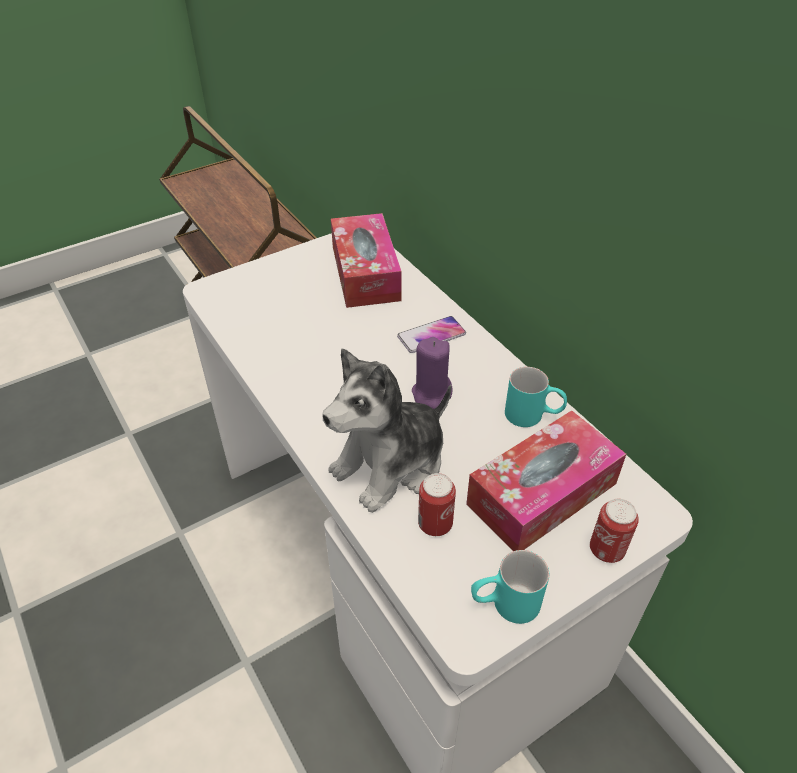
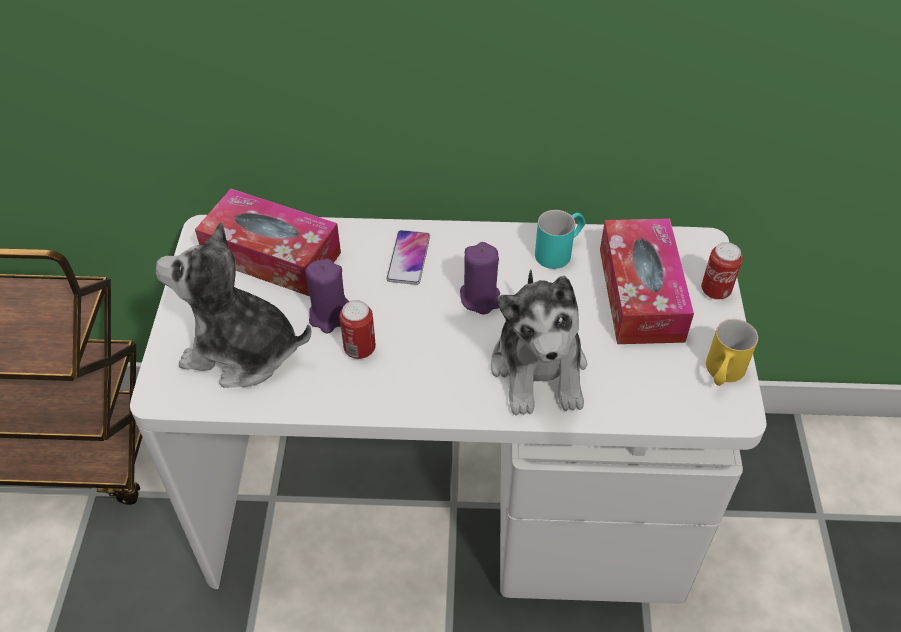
camera: 55 degrees left, 5 degrees up
can [418,473,456,536] -> can moved to [339,300,376,359]
turquoise mug [471,550,549,624] -> yellow mug [706,319,758,386]
none -> plush toy [156,222,312,388]
none -> purple candle [305,258,349,334]

